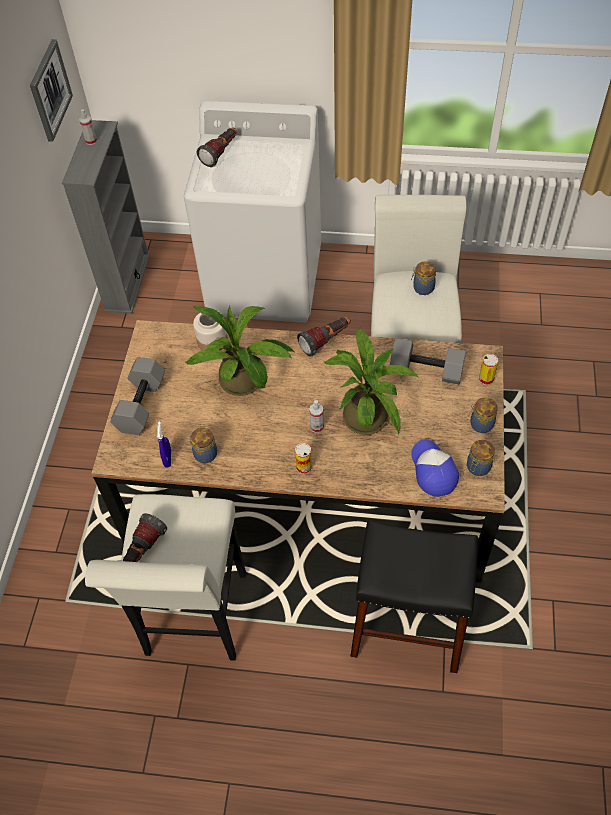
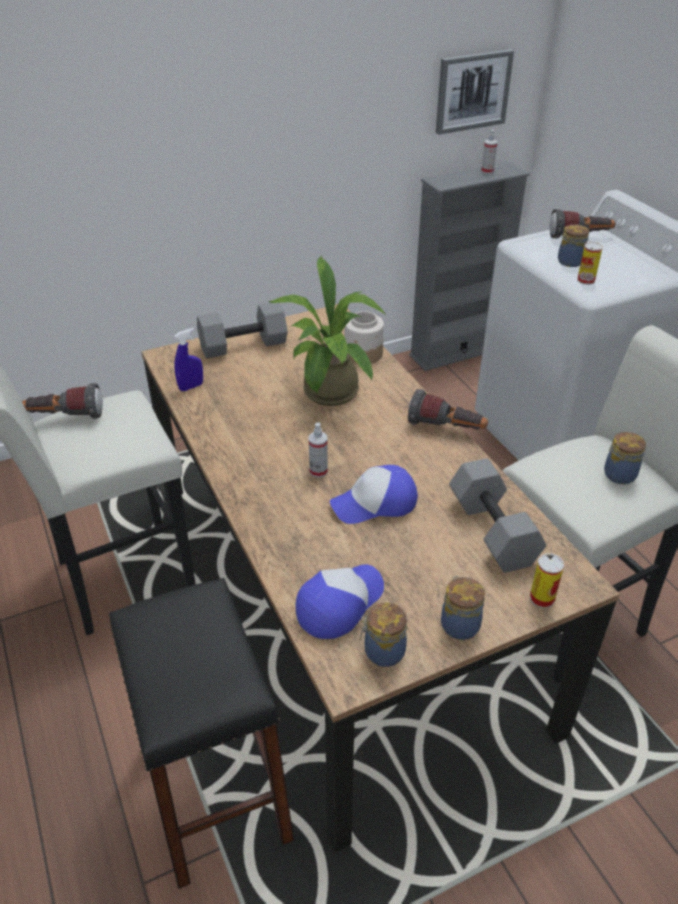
camera: 55 degrees right, 15 degrees down
jar [189,428,217,463] -> jar moved to [558,224,589,267]
can [295,443,312,475] -> can moved to [577,242,603,285]
potted plant [324,327,419,435] -> cap [330,465,418,524]

